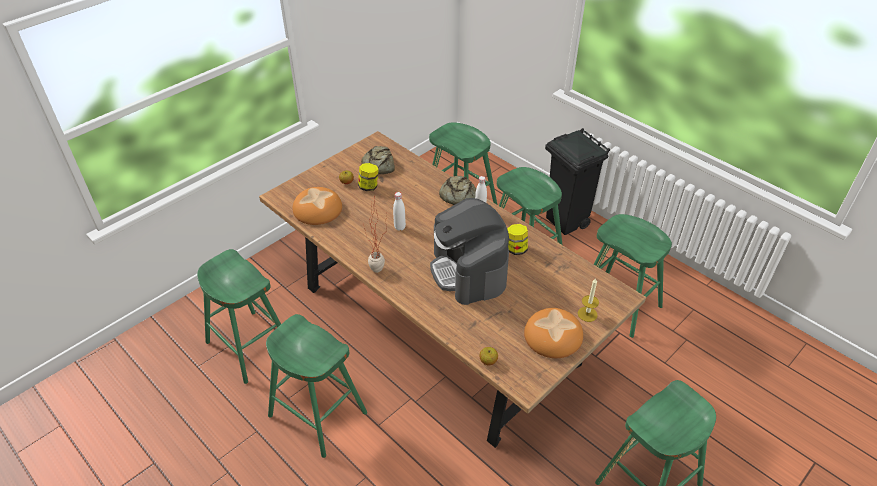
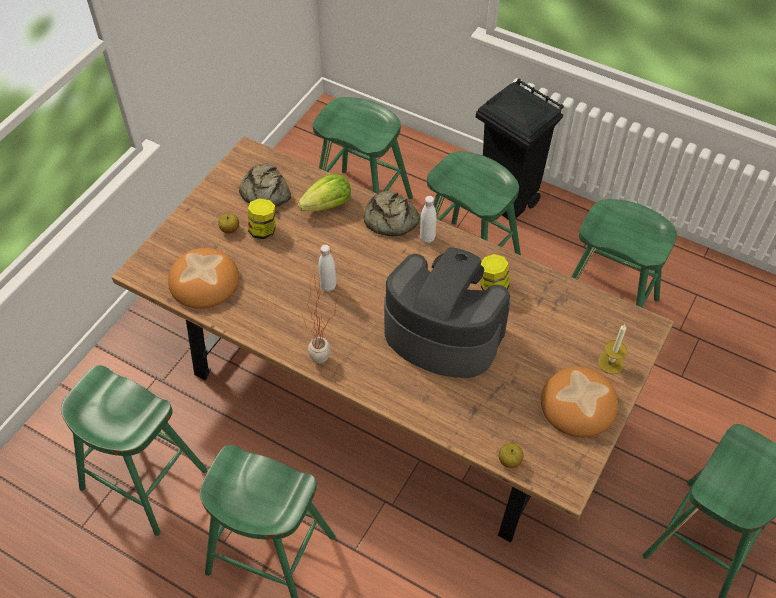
camera: 15 degrees left, 10 degrees up
coffee machine [430,198,509,305] -> coffee machine turned 150 degrees clockwise [384,247,510,378]
none -> lettuce [298,174,351,211]

